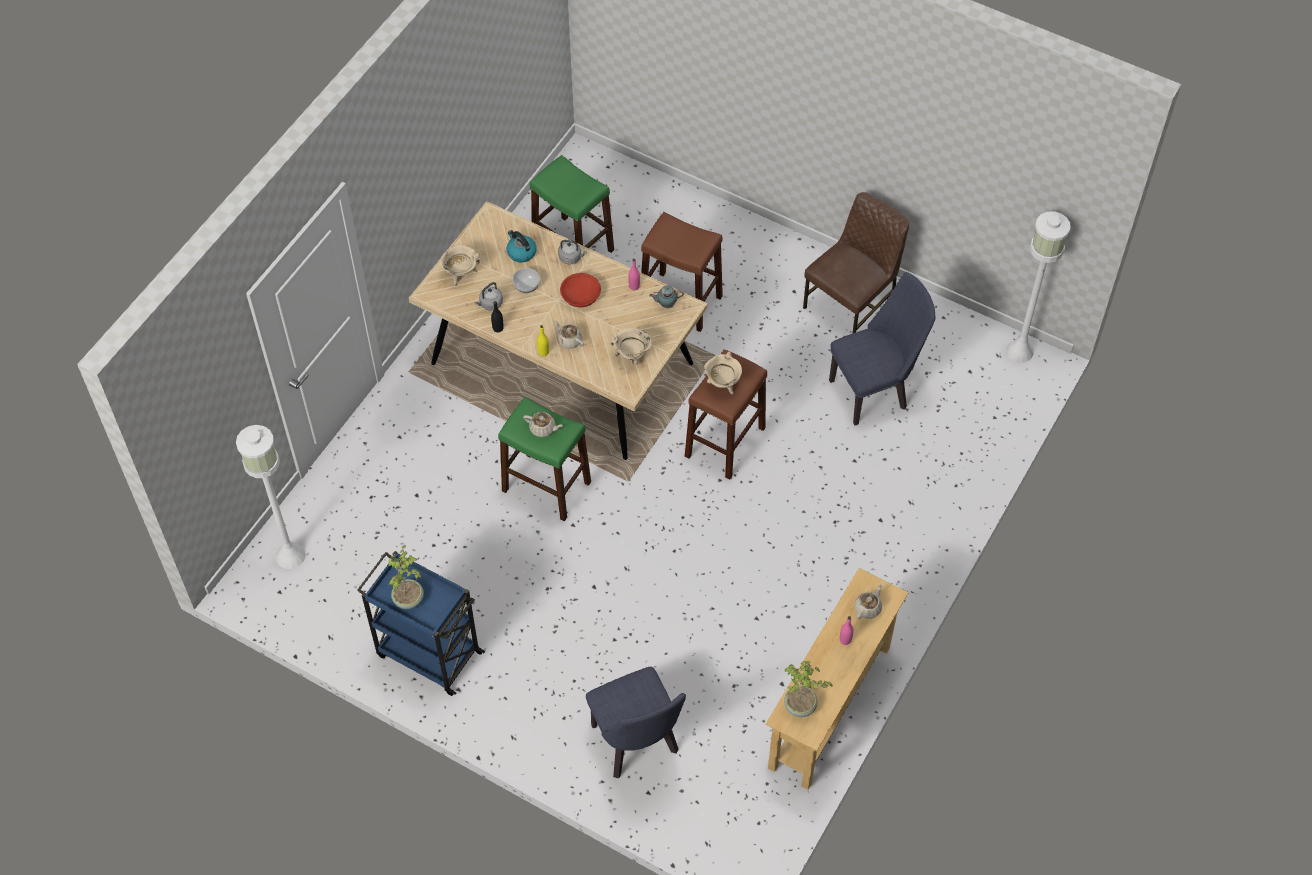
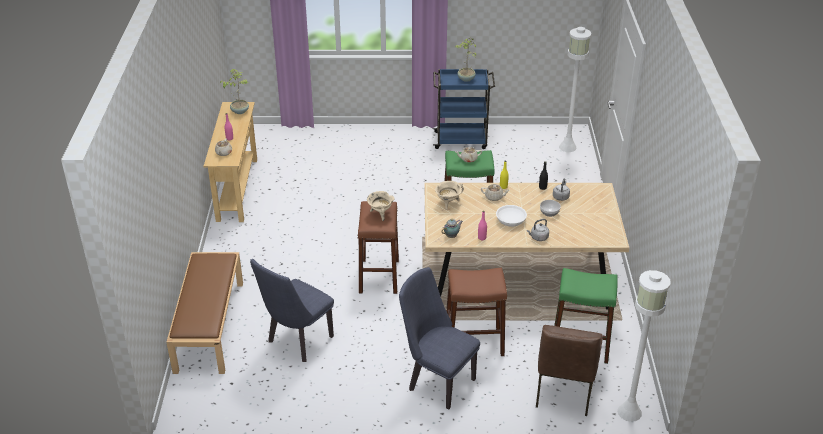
camera: 150 degrees right, 20 degrees down
beige cooking pot [440,245,481,286] -> none
kettle [507,230,537,262] -> none
red bowl [560,273,601,307] -> white bowl [496,205,527,227]
blue chair [586,667,686,778] -> blue chair moved to [399,267,480,409]
brown chair [803,192,909,334] -> brown chair moved to [536,325,603,416]
white floor lamp [1006,211,1071,363] -> white floor lamp moved to [617,270,671,422]
none -> brown bench [166,252,243,374]

